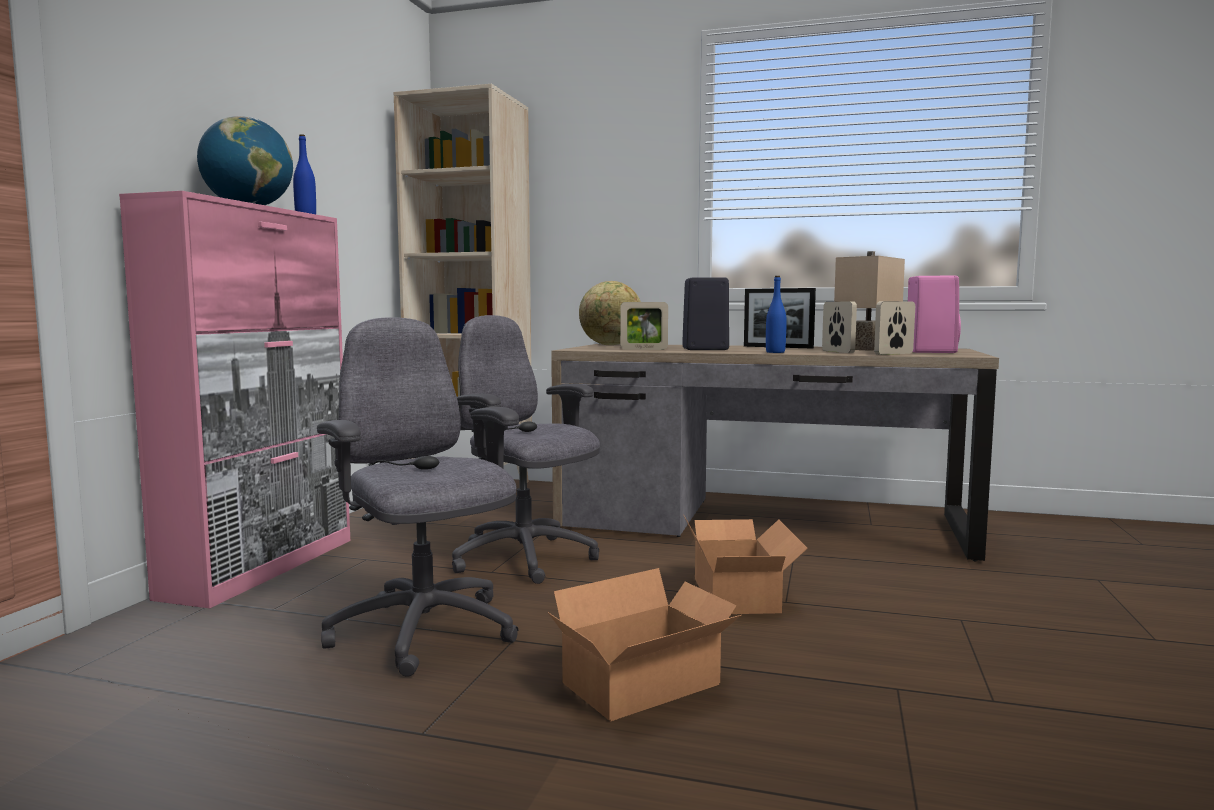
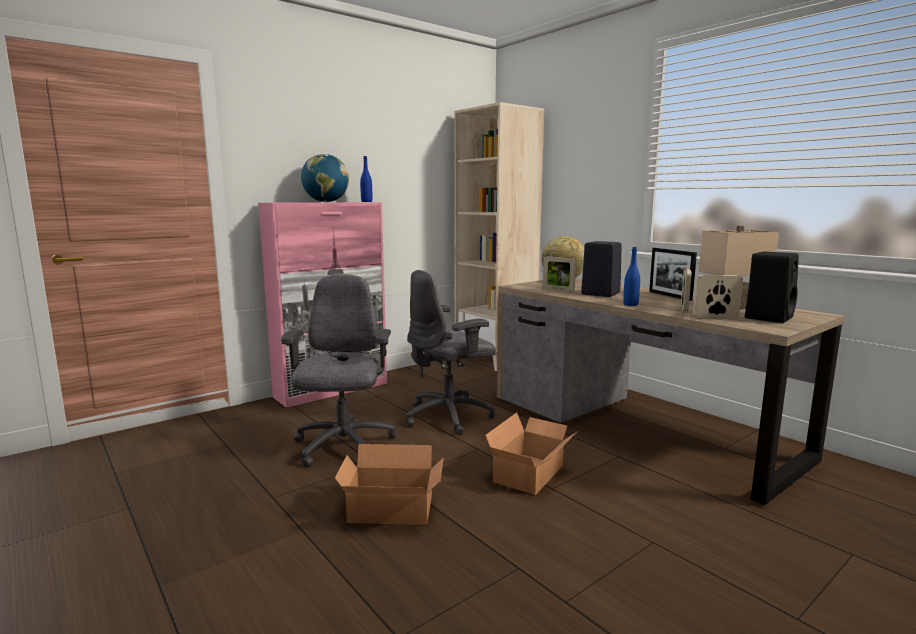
camera: 35 degrees right, 5 degrees up
grey office chair [452,315,600,584] -> grey office chair turned 105 degrees counterclockwise [406,270,496,435]
pink speaker [908,276,961,353] -> black speaker [745,251,799,323]

